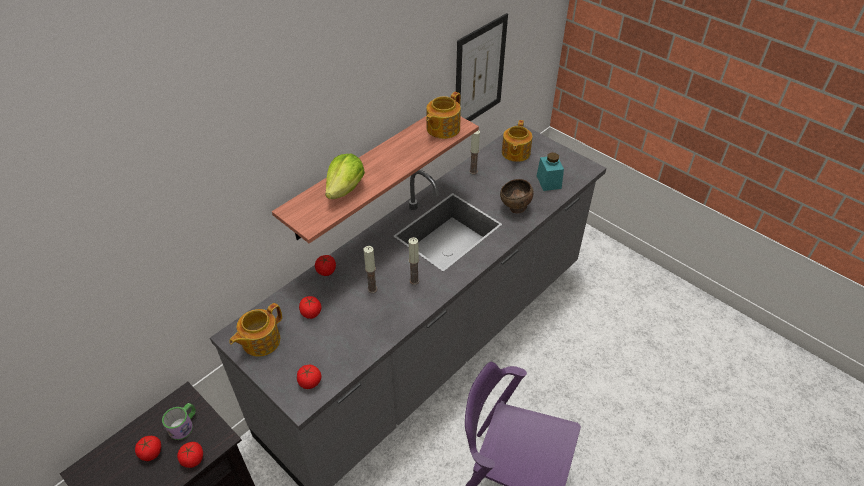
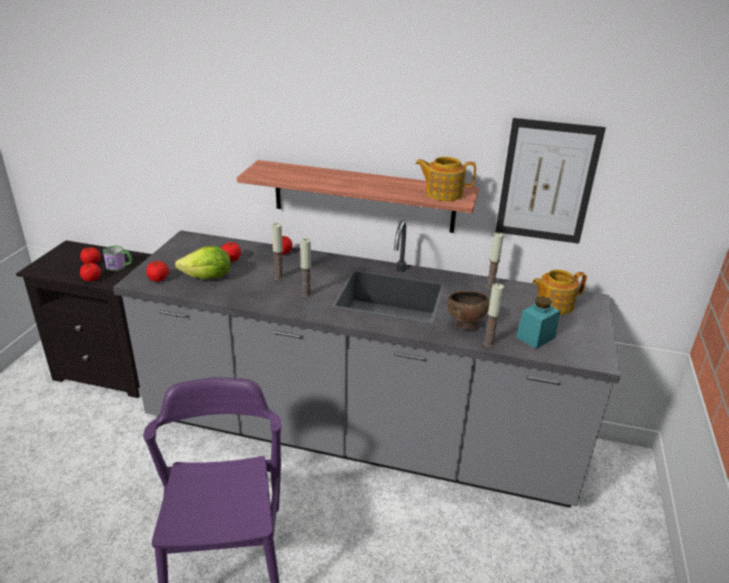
camera: 60 degrees right, 15 degrees down
teapot [229,303,282,357] -> none
lettuce [325,154,365,199] -> lettuce moved to [175,246,231,279]
none -> candle [483,283,504,347]

